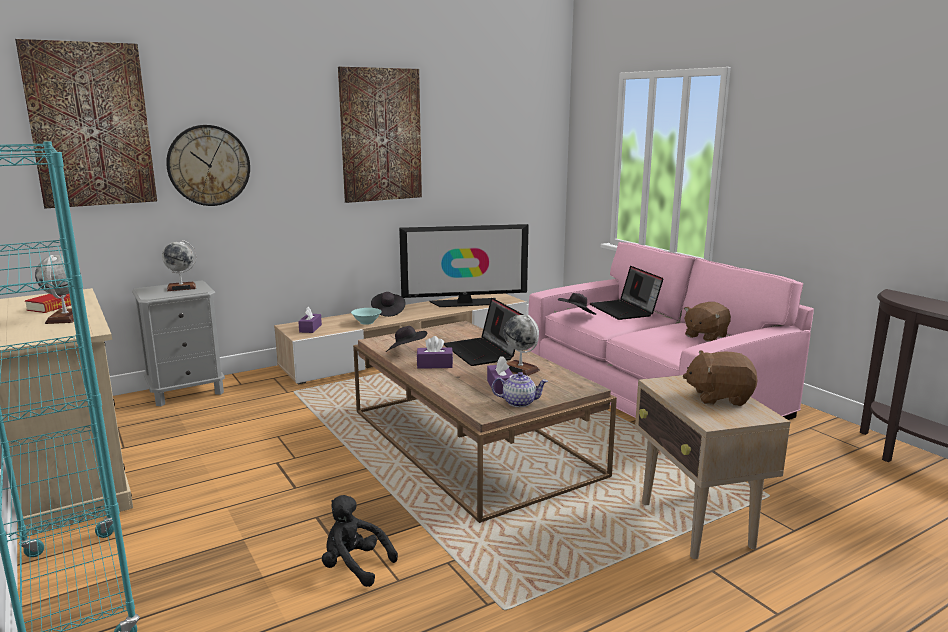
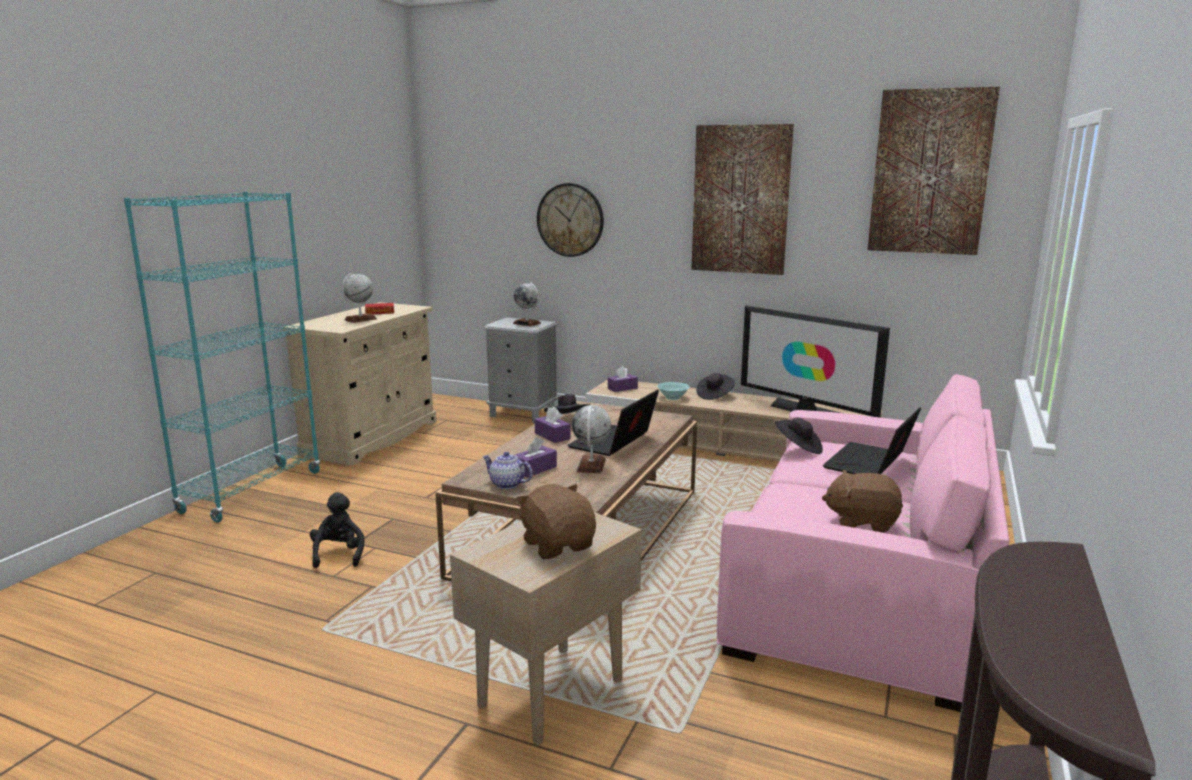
camera: 55 degrees right, 0 degrees up
picture [15,39,157,209] -> picture moved to [868,87,1000,255]
teapot [492,372,548,407] -> teapot turned 150 degrees clockwise [482,452,533,489]

